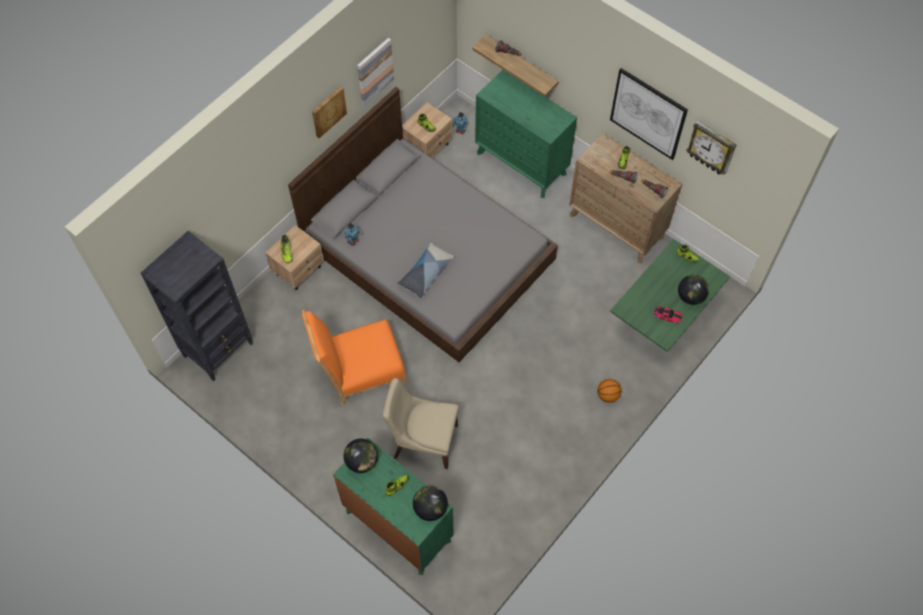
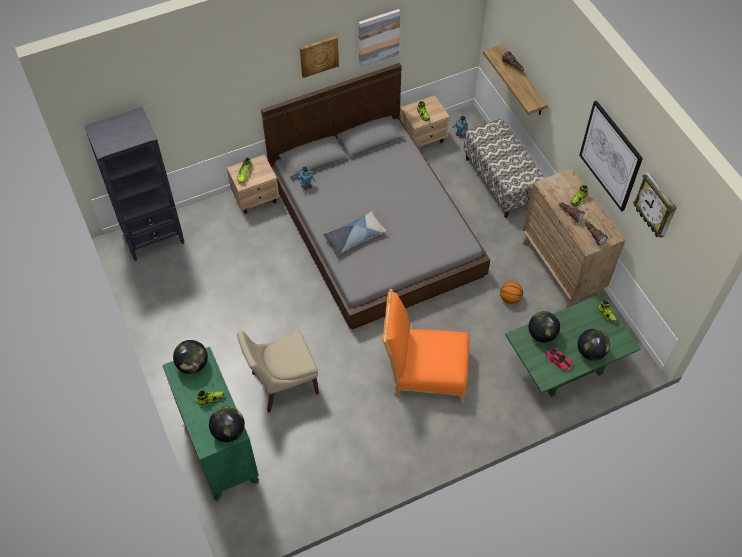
camera: 25 degrees right, 5 degrees down
orange chair [302,309,408,404] -> orange chair moved to [383,289,470,403]
beige chair [383,378,459,469] -> beige chair turned 60 degrees counterclockwise [237,330,319,413]
green dresser [475,70,577,198] -> bench [463,119,545,218]
basketball [597,379,621,403] -> basketball moved to [500,281,523,304]
none -> globe [529,311,560,343]

